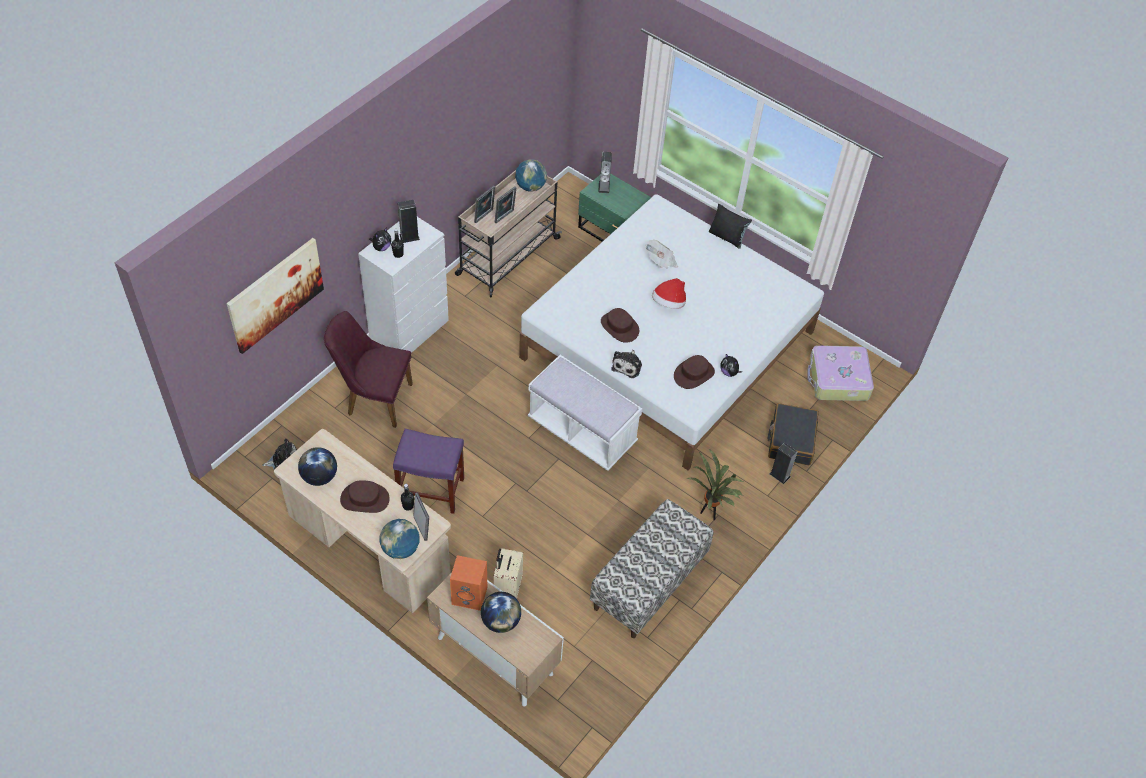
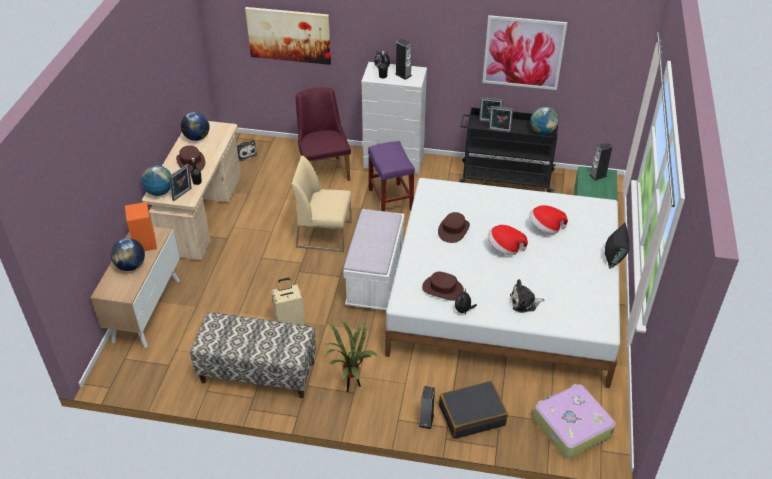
camera: 65 degrees right, 10 degrees down
purple stool [393,428,464,514] -> purple stool moved to [368,141,415,211]
beige cart [455,170,562,297] -> black cart [459,107,559,193]
beige suitcase [494,548,523,599] -> beige suitcase moved to [271,278,305,325]
plush toy [611,350,642,378] -> plush toy moved to [510,279,545,313]
newspaper [645,240,678,269] -> hat [529,205,568,234]
none -> beige chair [291,155,352,252]
none -> picture [482,15,567,90]

